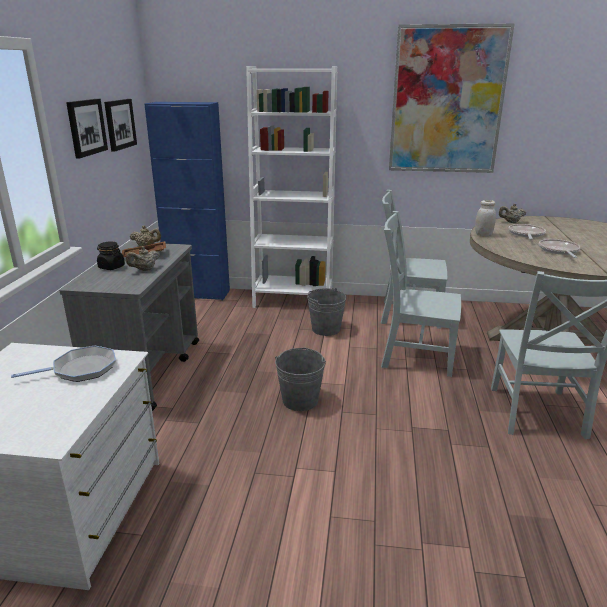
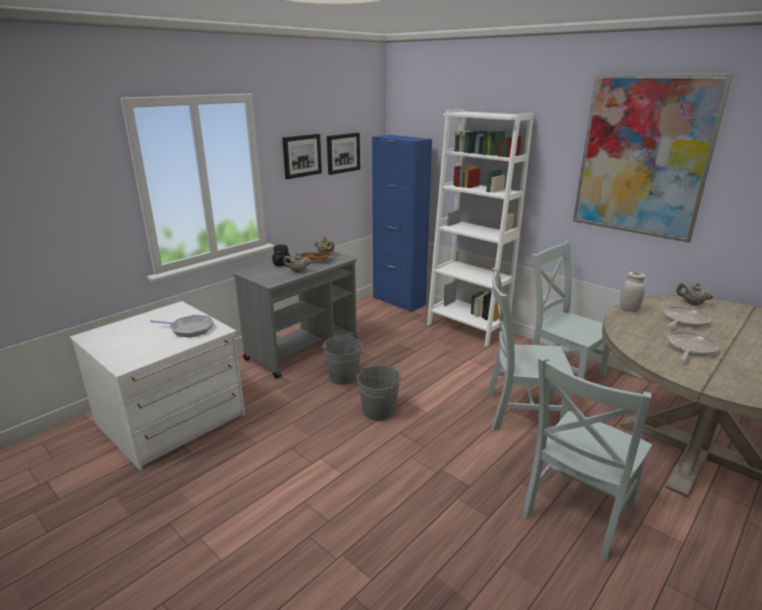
camera: 35 degrees right, 0 degrees up
grey bucket [307,288,346,336] -> grey bucket moved to [323,335,362,385]
grey chair [381,211,461,377] -> grey chair turned 45 degrees counterclockwise [487,268,574,431]

